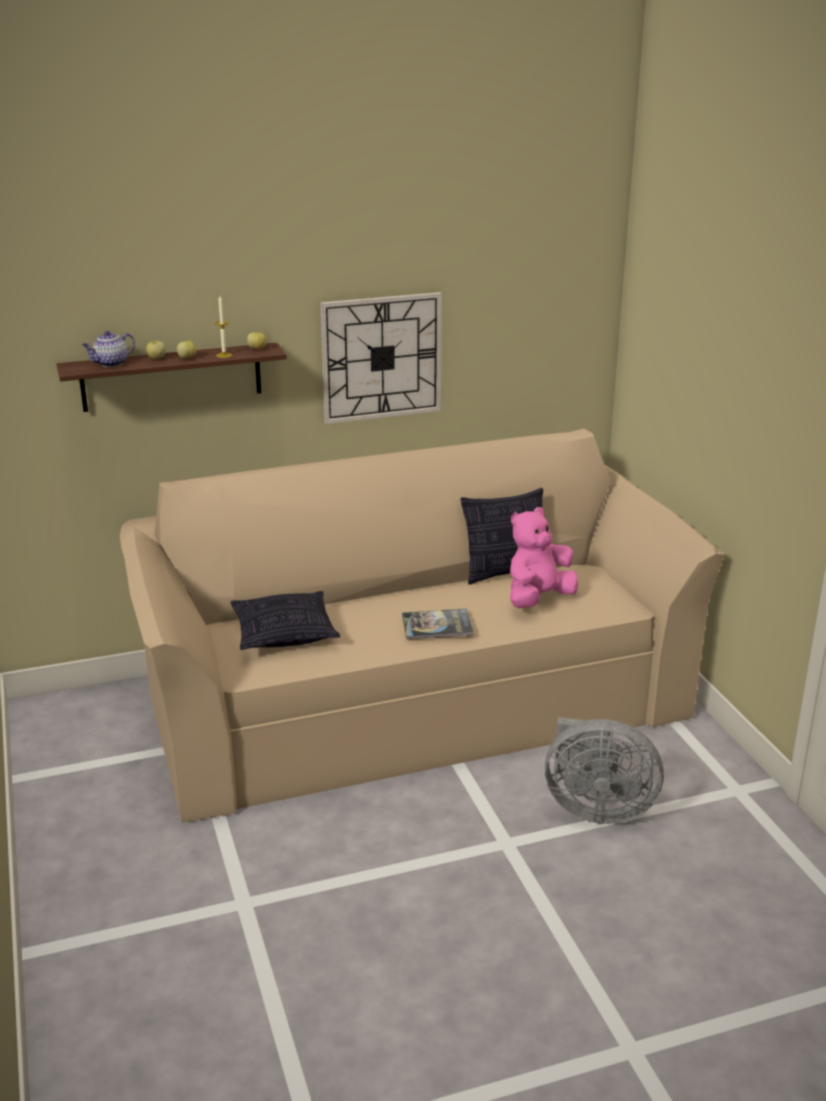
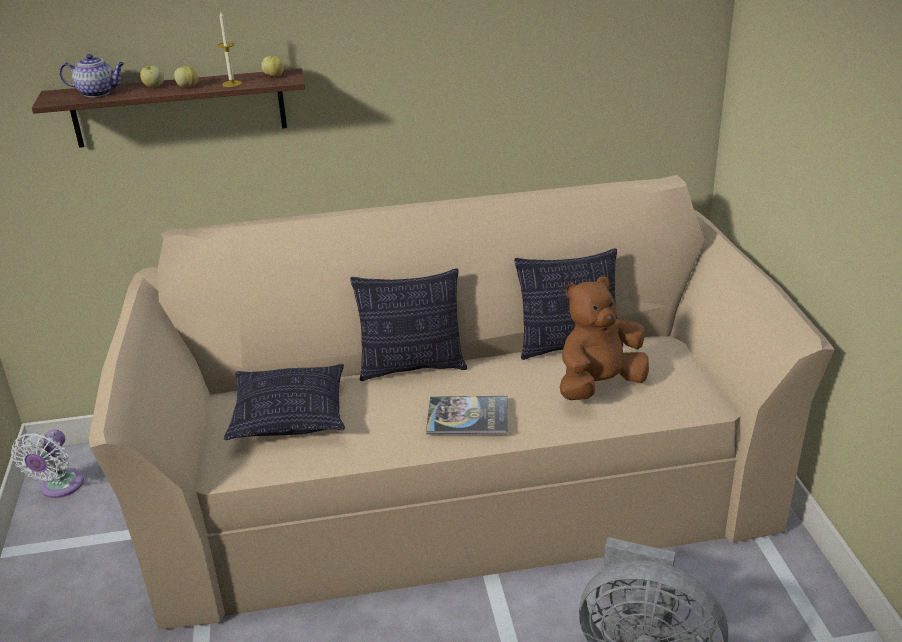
camera: 10 degrees right, 5 degrees up
teapot [82,331,135,367] -> teapot turned 150 degrees counterclockwise [59,54,125,97]
wall clock [320,292,442,424] -> none
pink plush toy [510,507,578,608] -> brown plush toy [560,276,649,400]
none -> white fan [11,429,84,498]
none -> pillow [350,268,467,381]

